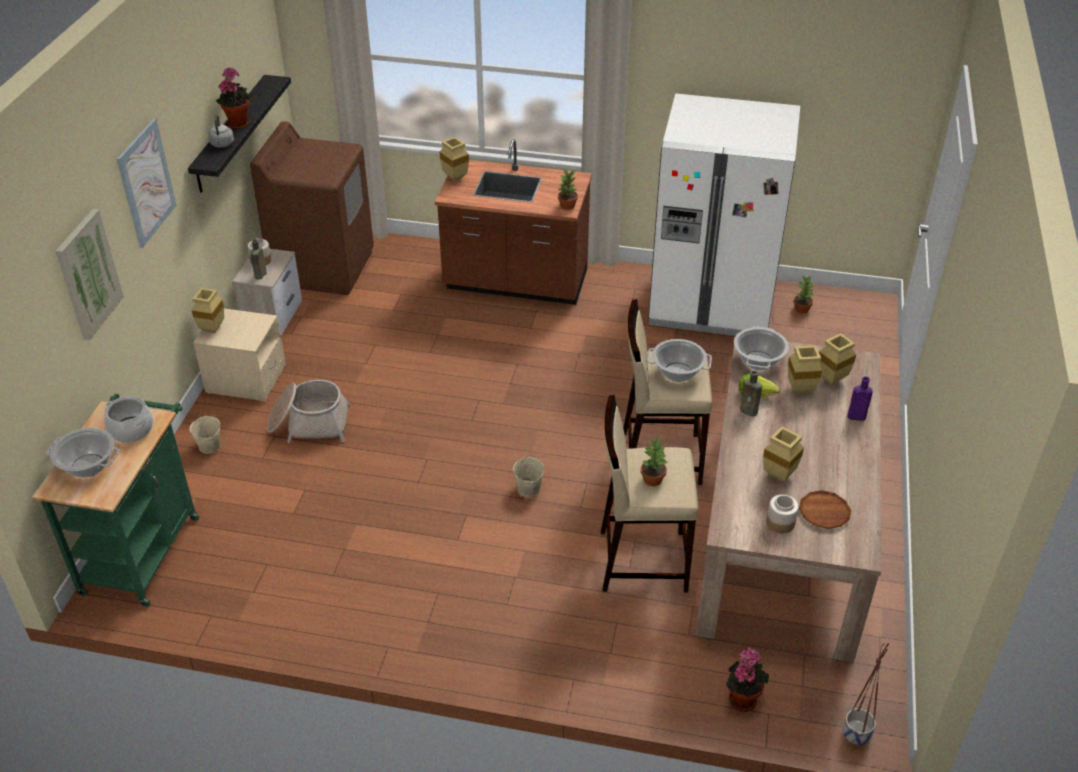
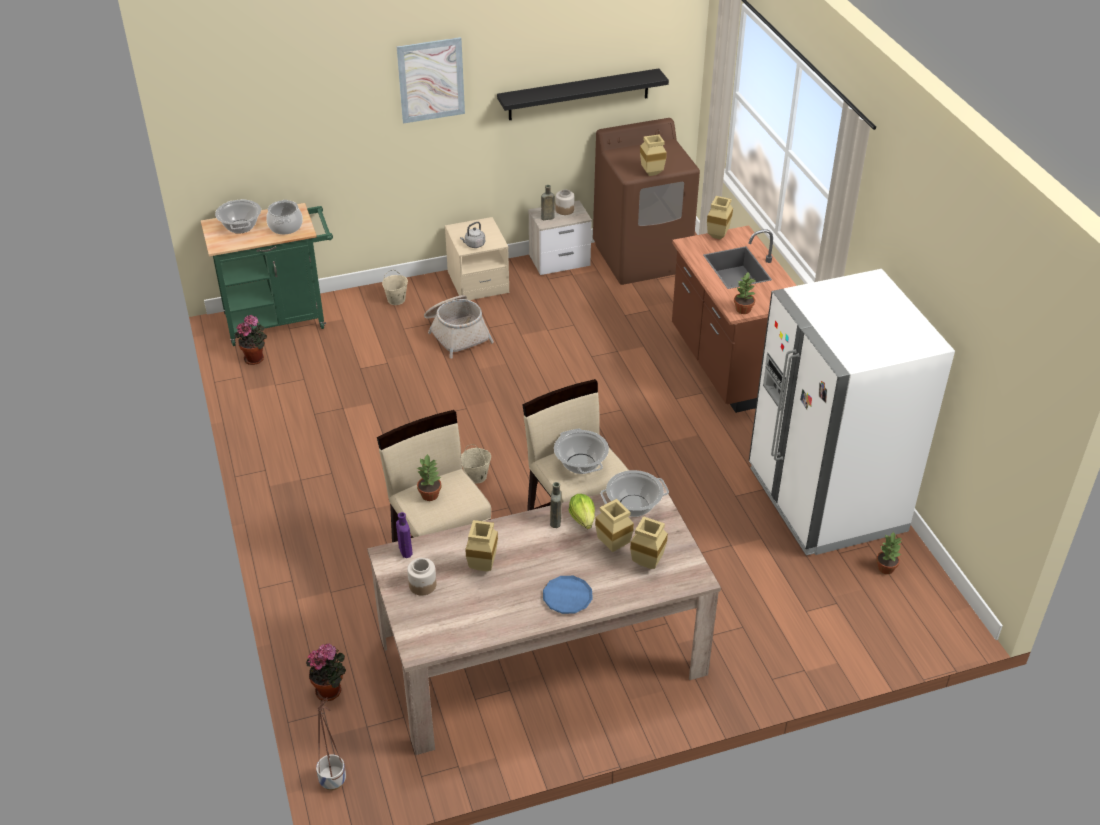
camera: 60 degrees right, 0 degrees up
picture [56,209,124,340] -> none
beige vase [192,288,224,333] -> beige vase moved to [640,134,667,176]
grey kettle [208,115,234,148] -> grey kettle moved to [460,222,485,248]
potted plant [216,67,253,129] -> potted plant moved to [235,315,267,365]
brown plate [799,490,851,529] -> none
purple bottle [847,376,873,421] -> purple bottle moved to [396,512,413,558]
none -> blue plate [543,576,593,614]

